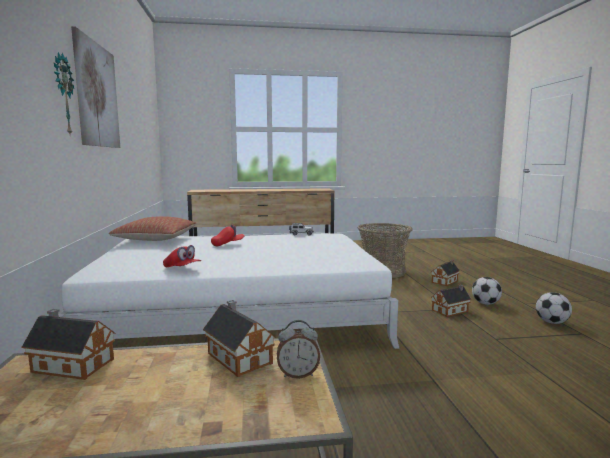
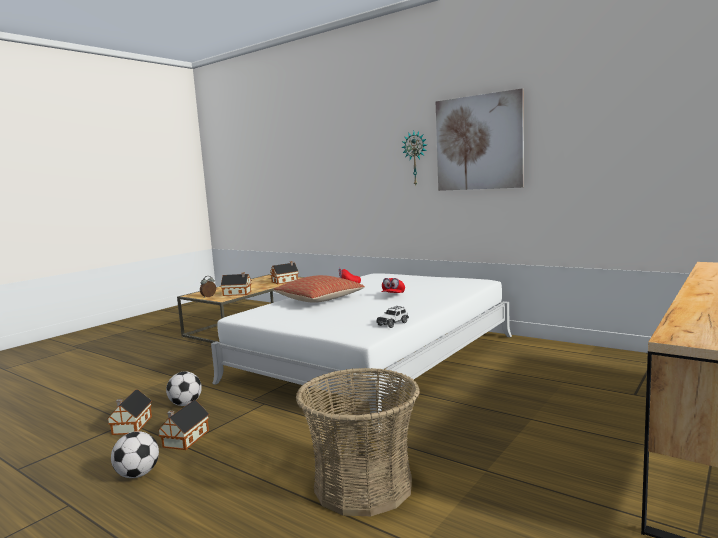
camera: 135 degrees right, 0 degrees up
pillow [109,216,197,241] -> pillow moved to [273,275,365,303]
toy house [432,260,460,286] -> toy house moved to [108,390,152,435]
football [536,292,572,324] -> football moved to [166,371,202,406]

